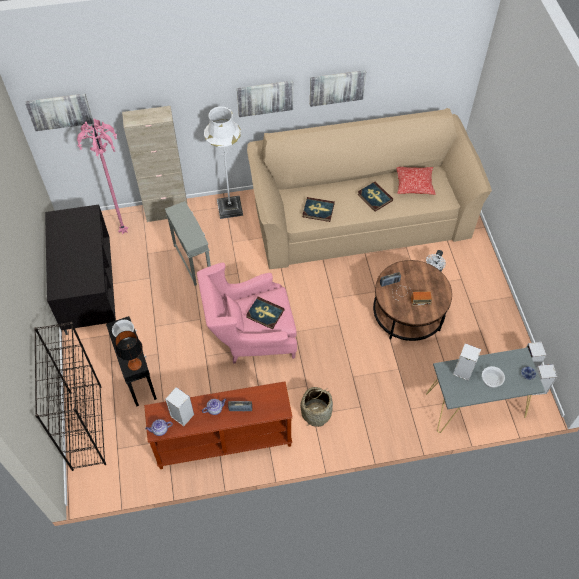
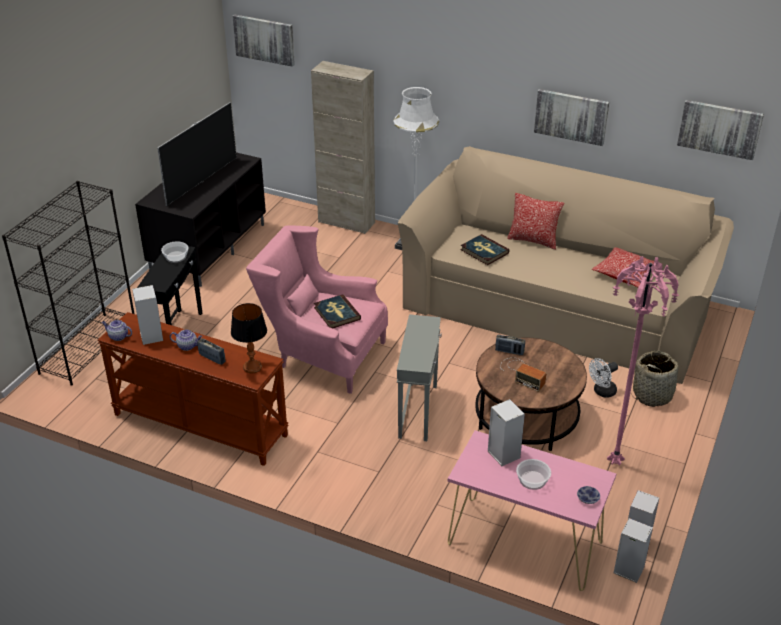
camera: 35 degrees right, 20 degrees down
pink floor lamp [77,119,128,234] -> pink floor lamp moved to [607,256,679,466]
table lamp [115,331,143,371] -> table lamp moved to [231,303,267,373]
grey side table [165,201,211,286] -> grey side table moved to [397,314,442,441]
picture [237,81,293,117] -> picture moved to [677,100,764,160]
basket [300,387,333,427] -> basket moved to [632,350,682,407]
book [357,182,393,211] -> none
grey console table [426,347,545,433] -> pink console table [448,430,616,591]
none -> television [157,102,237,206]
none -> pillow [507,193,564,249]

